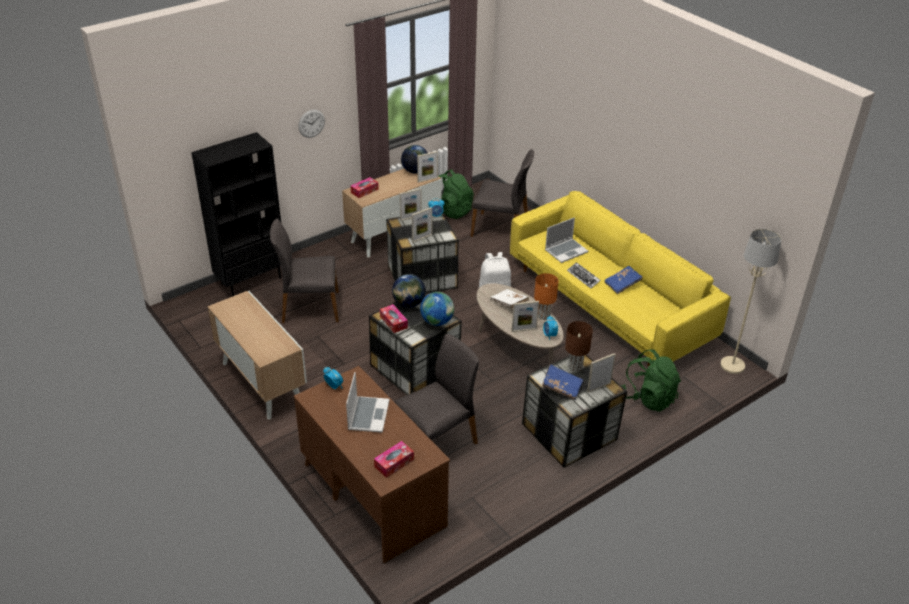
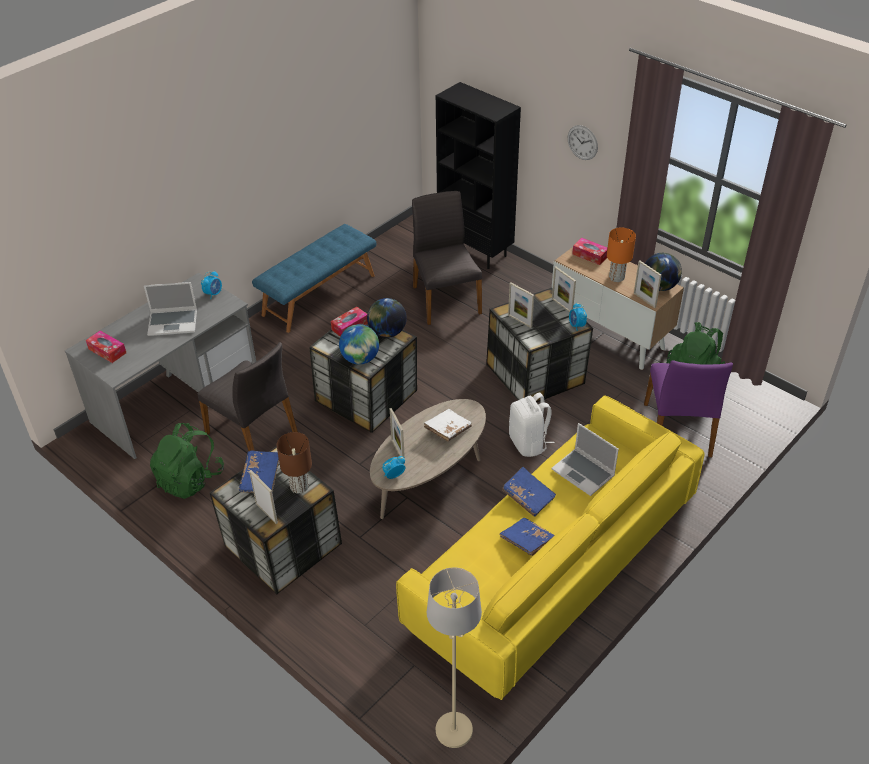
camera: 80 degrees right, 5 degrees up
cabinet [208,291,307,420] -> blue bench [252,224,376,333]
brown desk [294,366,450,563] -> grey desk [65,273,256,459]
grey chair [471,149,534,237] -> purple chair [644,361,733,457]
orange table lamp [534,273,558,320] -> orange table lamp moved to [607,228,636,282]
keyboard [567,262,601,288] -> blue book [502,467,556,516]
green backpack [621,350,681,412] -> green backpack moved to [150,423,224,499]

